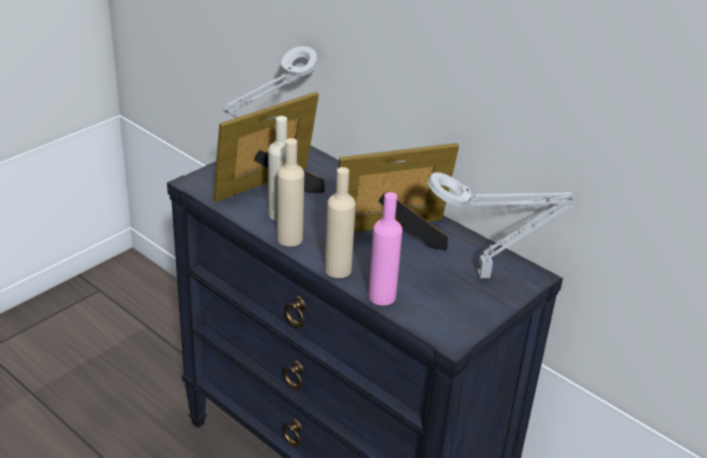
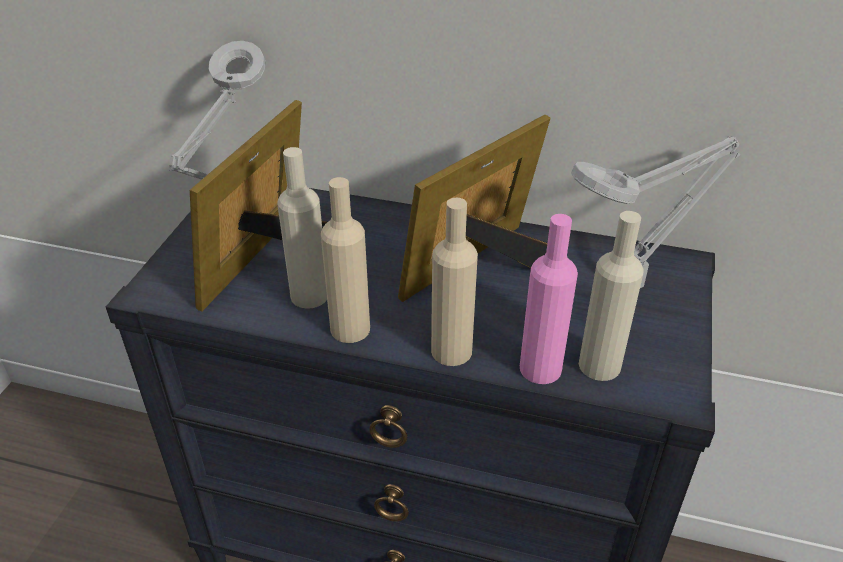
camera: 25 degrees left, 5 degrees up
none -> beige bottle [579,211,644,381]

